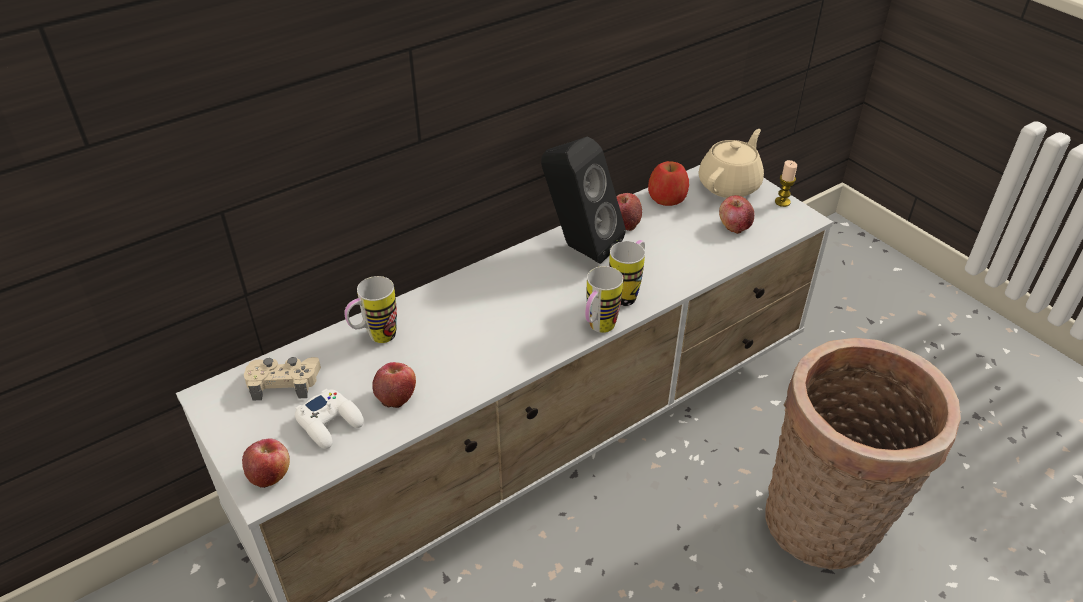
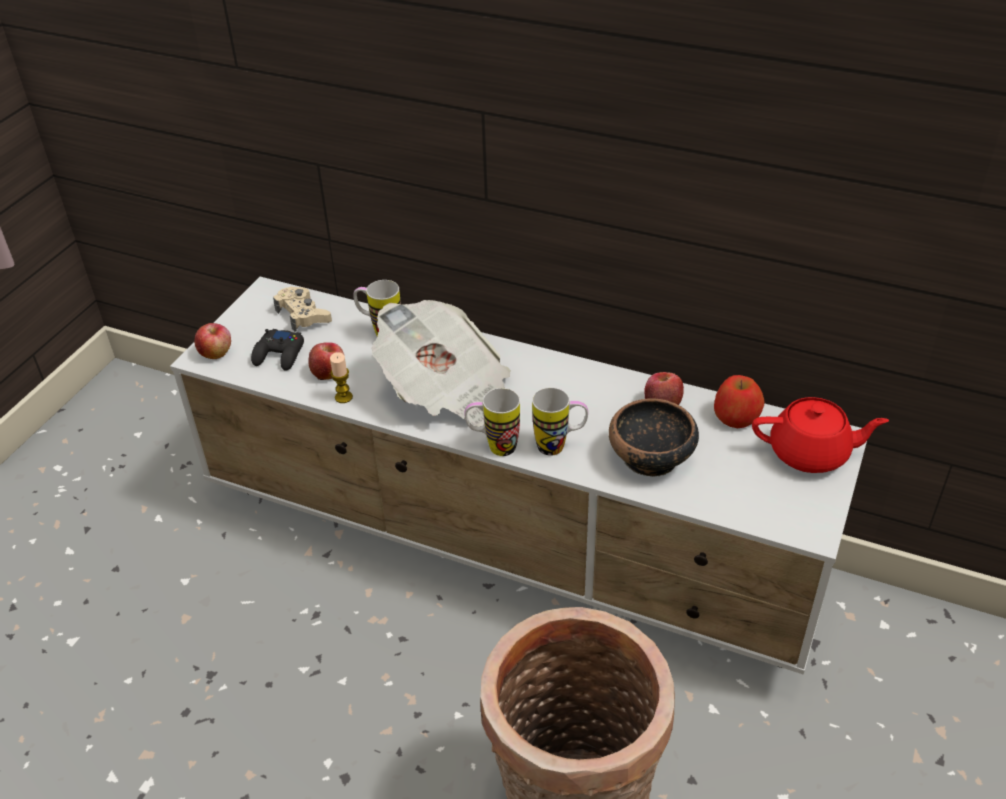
camera: 60 degrees right, 0 degrees up
white game controller [295,389,364,449] -> black game controller [251,329,304,371]
black speaker [541,137,626,264] -> none
beige teapot [699,129,764,198] -> red teapot [752,397,889,473]
apple [719,195,754,234] -> none
candle [775,160,797,207] -> candle moved to [330,352,353,403]
none -> newspaper [371,300,511,427]
none -> bowl [609,398,699,477]

